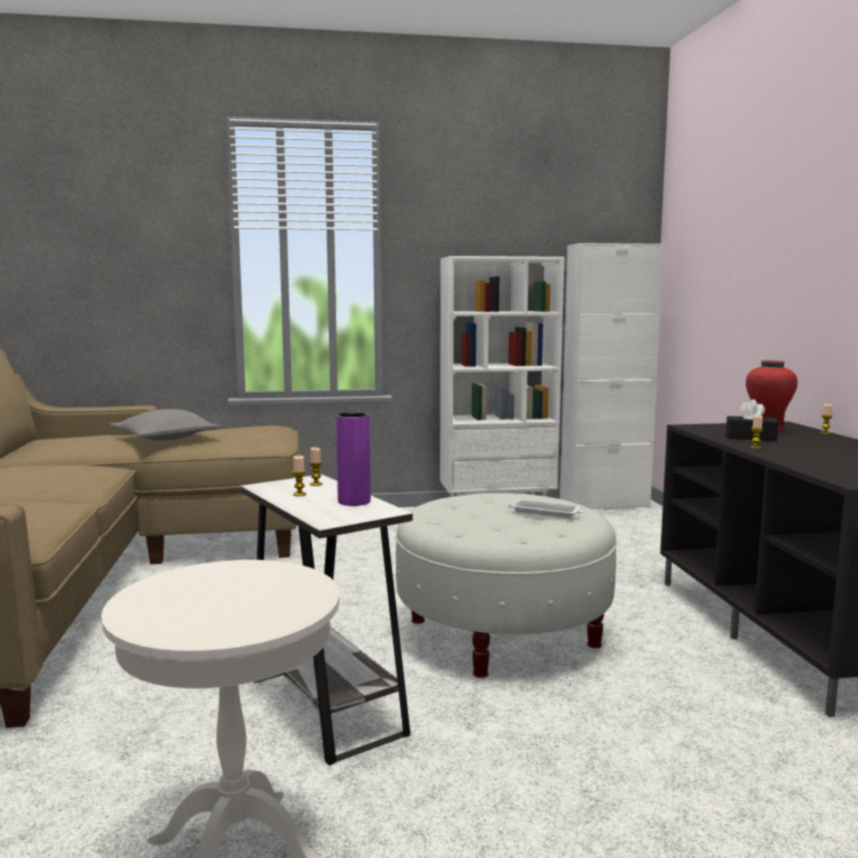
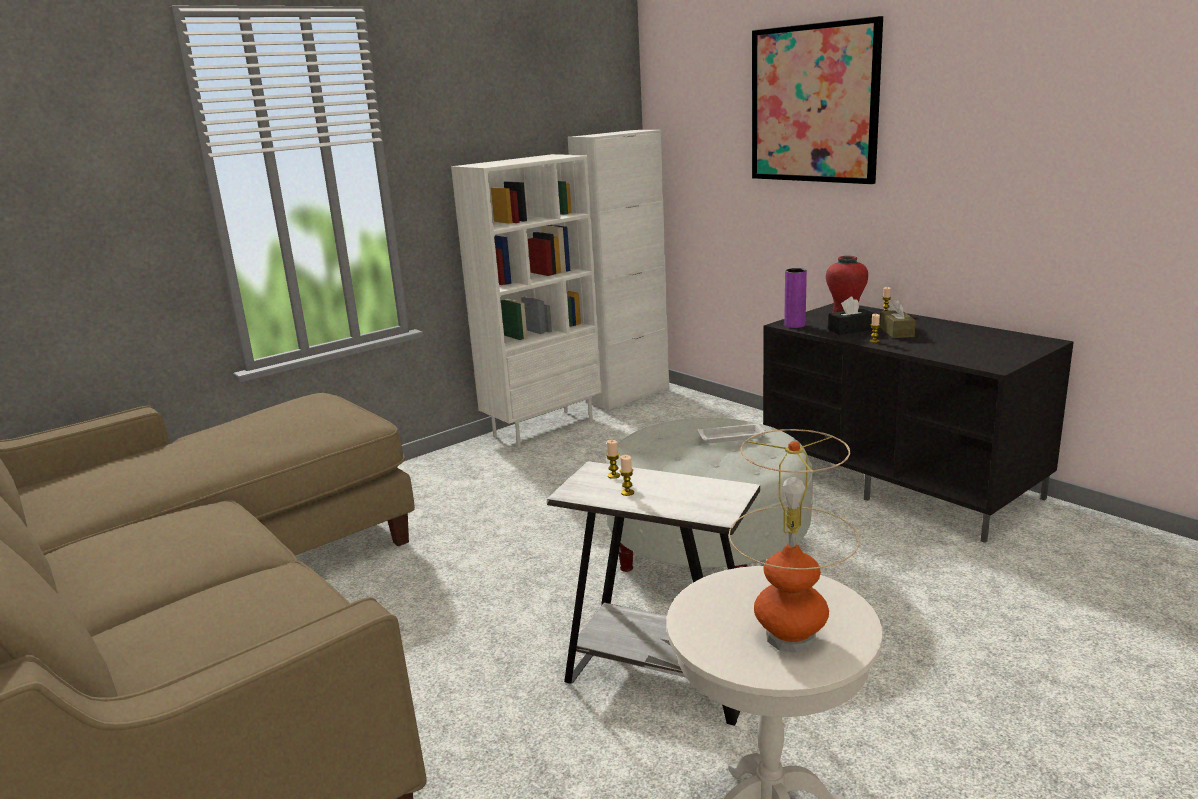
camera: 30 degrees left, 10 degrees up
grey pillow [110,409,221,441] -> none
purple vase [336,412,371,506] -> purple vase moved to [784,268,807,328]
none -> table lamp [729,429,860,653]
none -> picture [752,16,883,184]
none -> brown tissue box [880,299,916,338]

